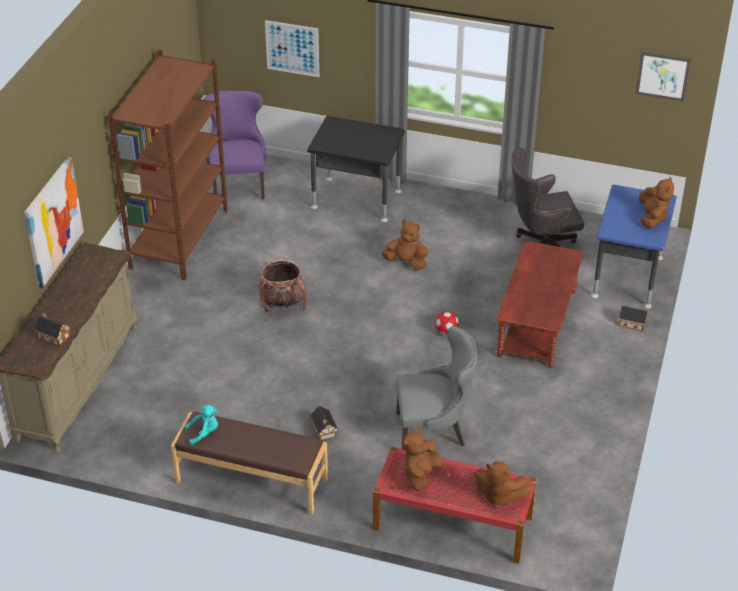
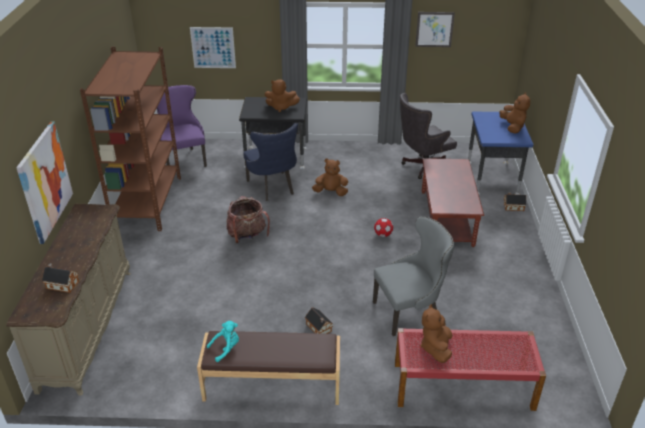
camera: 15 degrees left, 5 degrees down
brown plush toy [474,462,532,508] -> brown plush toy moved to [264,79,300,112]
picture [635,51,691,102] -> picture moved to [415,12,455,47]
none -> blue chair [244,122,298,201]

